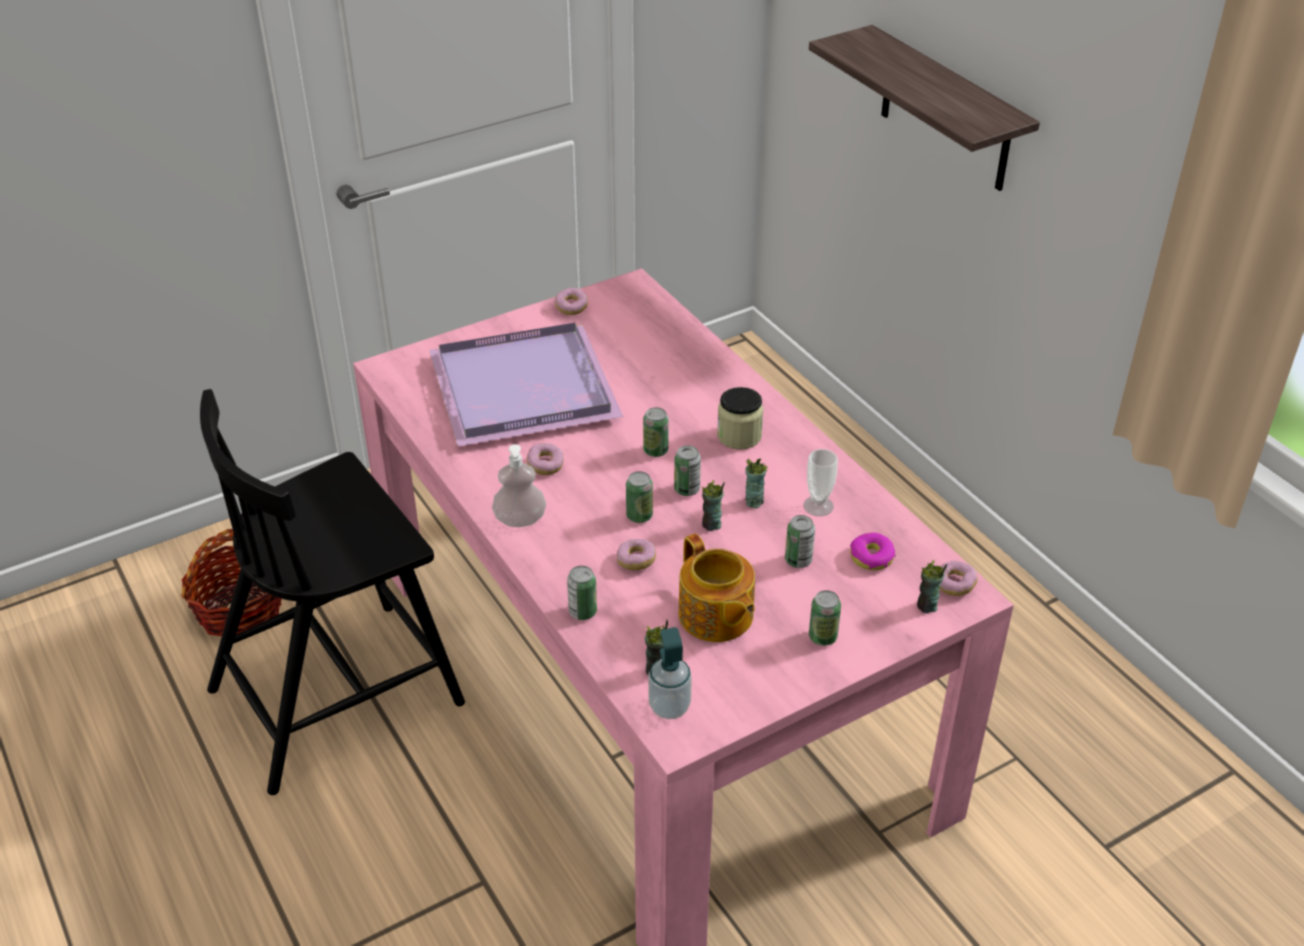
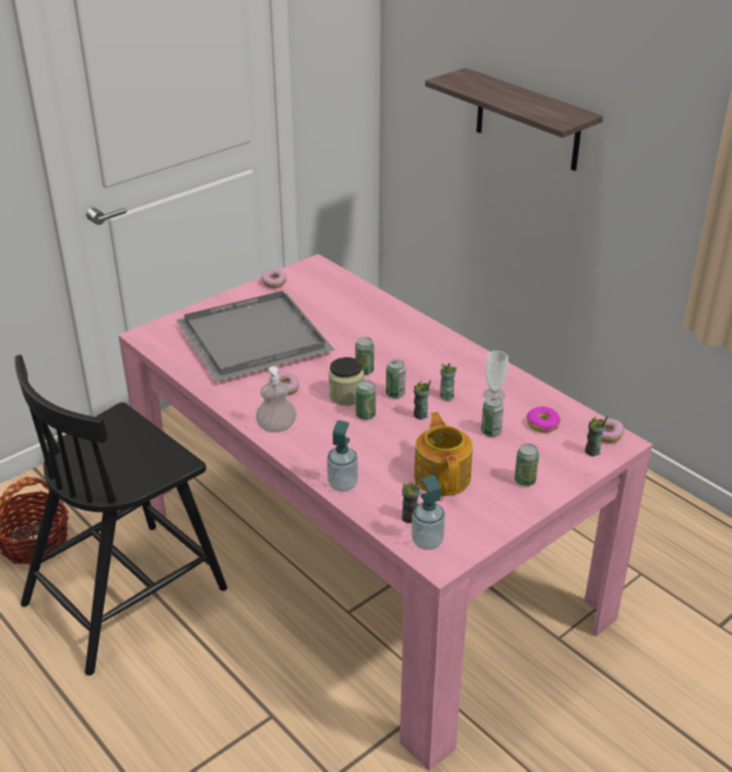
camera: 10 degrees left, 5 degrees down
purple tray [429,323,623,446] -> grey tray [176,291,335,382]
can [567,566,597,620] -> soap dispenser [327,420,358,492]
donut [617,539,656,570] -> none
teapot [679,534,755,642] -> teapot turned 150 degrees counterclockwise [414,412,473,496]
jar [717,387,763,450] -> jar moved to [329,357,364,406]

